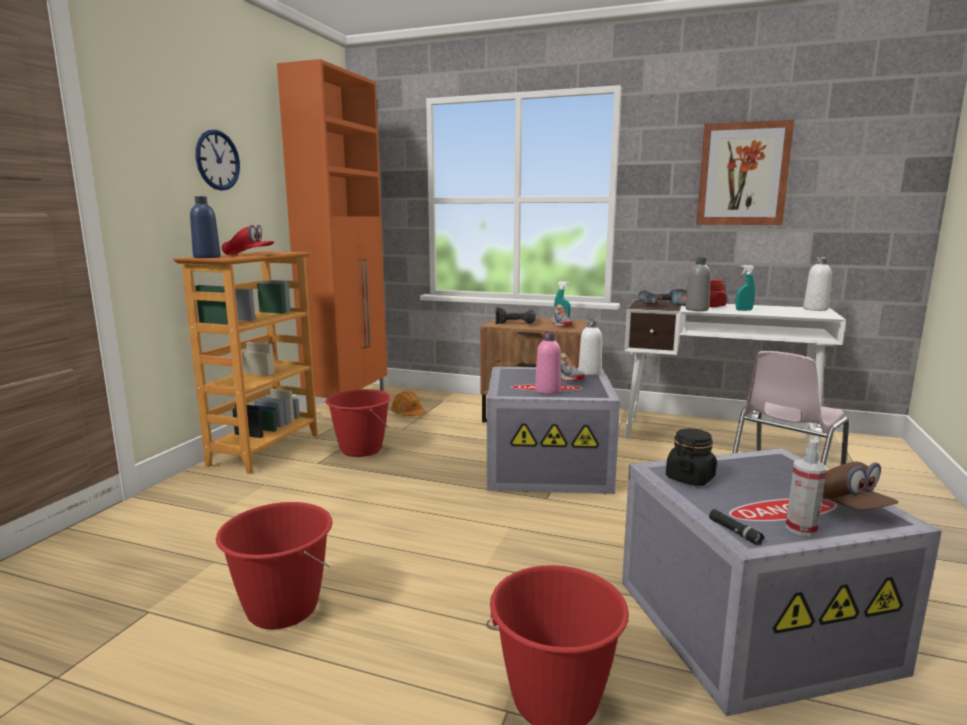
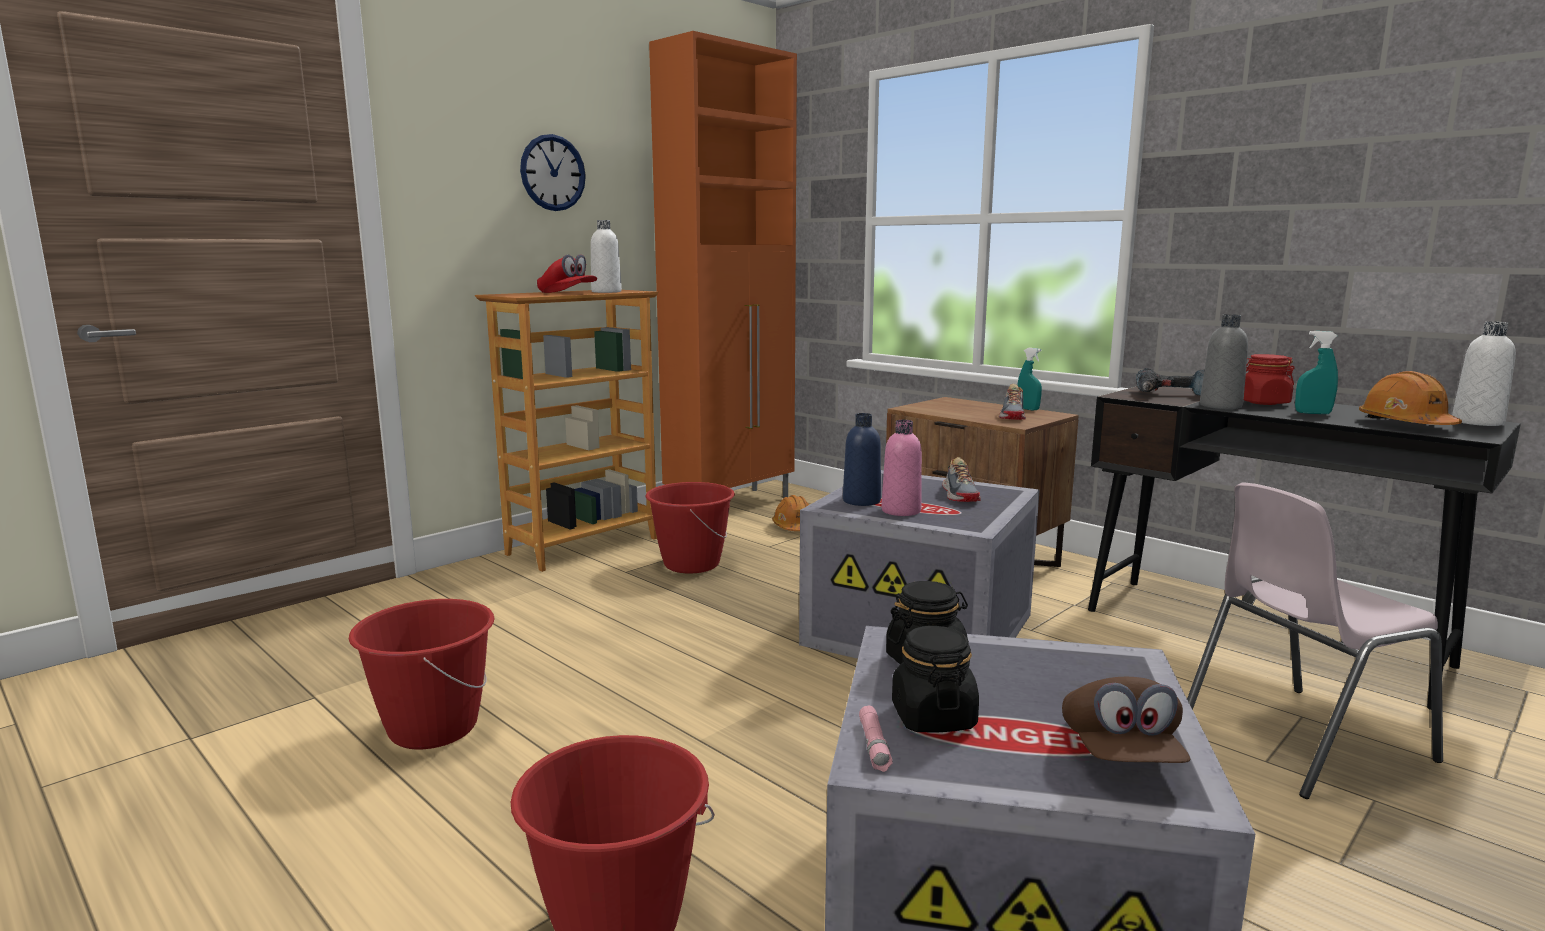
camera: 25 degrees right, 0 degrees up
blue bottle [190,196,221,258] -> blue bottle moved to [843,413,881,506]
power drill [496,307,536,324] -> none
white bottle [578,319,602,375] -> white bottle moved to [591,220,622,293]
white desk [625,300,846,461] -> black desk [1088,386,1521,710]
picture [696,120,794,225] -> none
black flashlight [709,509,765,545] -> pink flashlight [859,706,893,772]
spray bottle [785,439,827,536] -> none
none -> black jar [892,626,979,732]
none -> orange hard hat [1359,371,1462,425]

